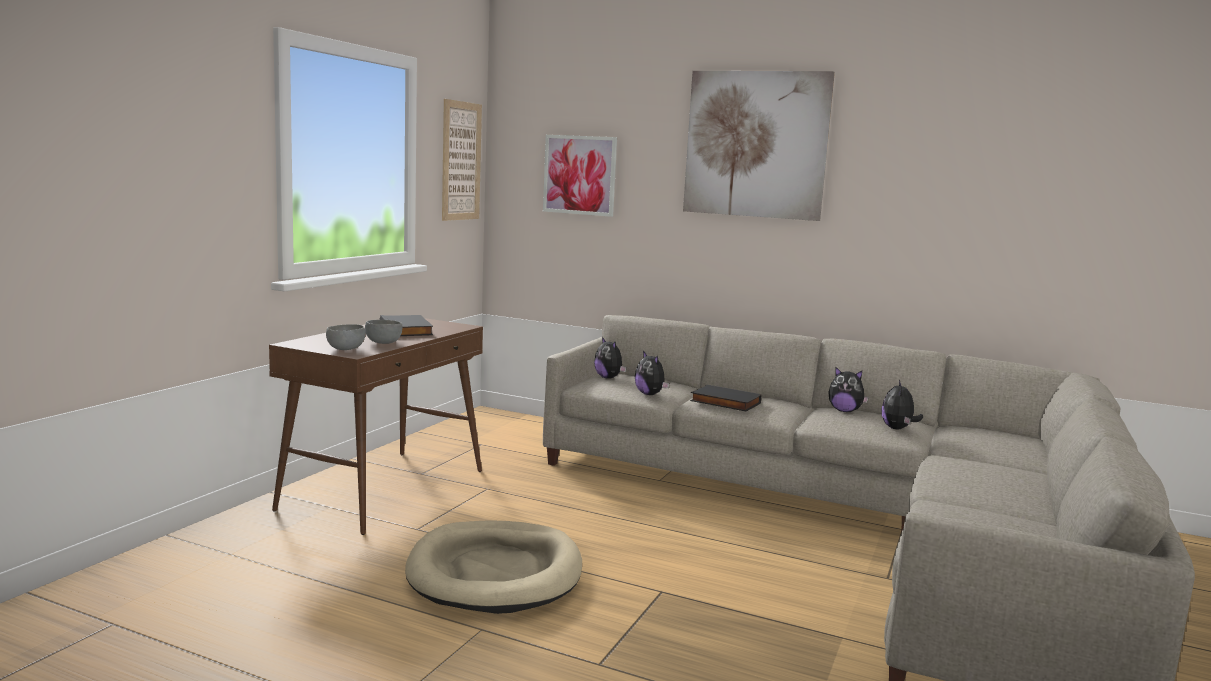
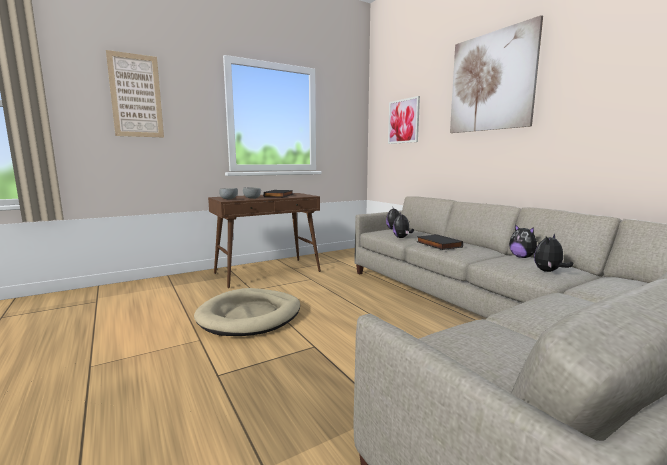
camera: 35 degrees right, 0 degrees up
picture [442,99,482,221] -> picture moved to [106,50,164,138]

